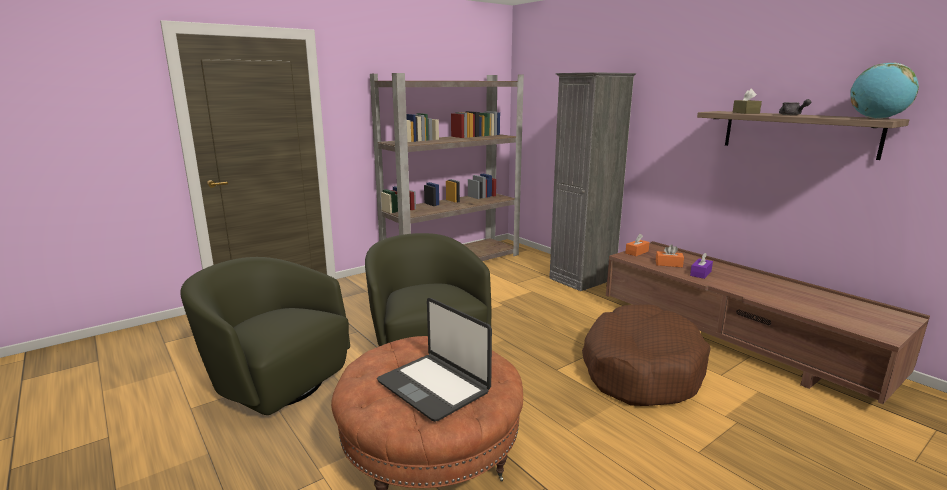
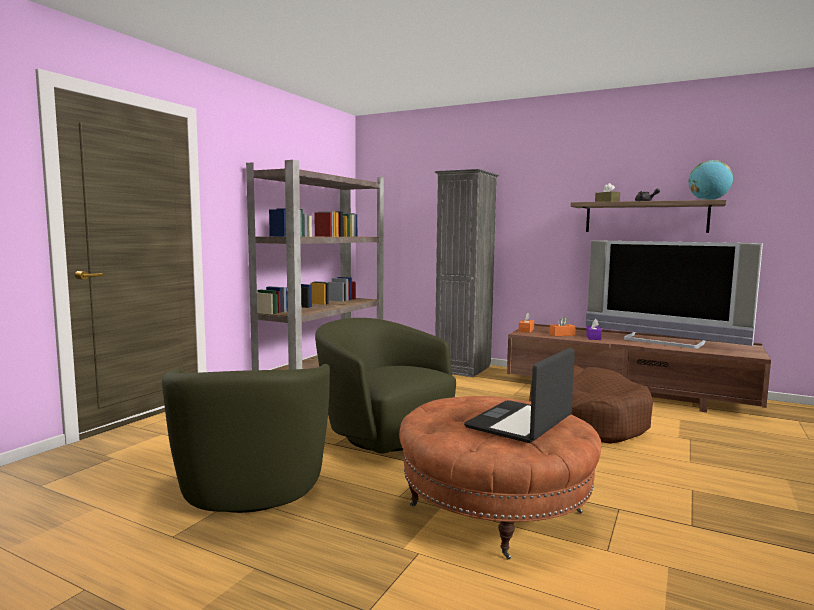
camera: 25 degrees left, 10 degrees down
green armchair [180,257,350,415] -> green armchair turned 105 degrees counterclockwise [162,364,330,513]
laptop [377,298,492,422] -> laptop turned 105 degrees clockwise [464,347,575,443]
none -> television [586,240,763,349]

